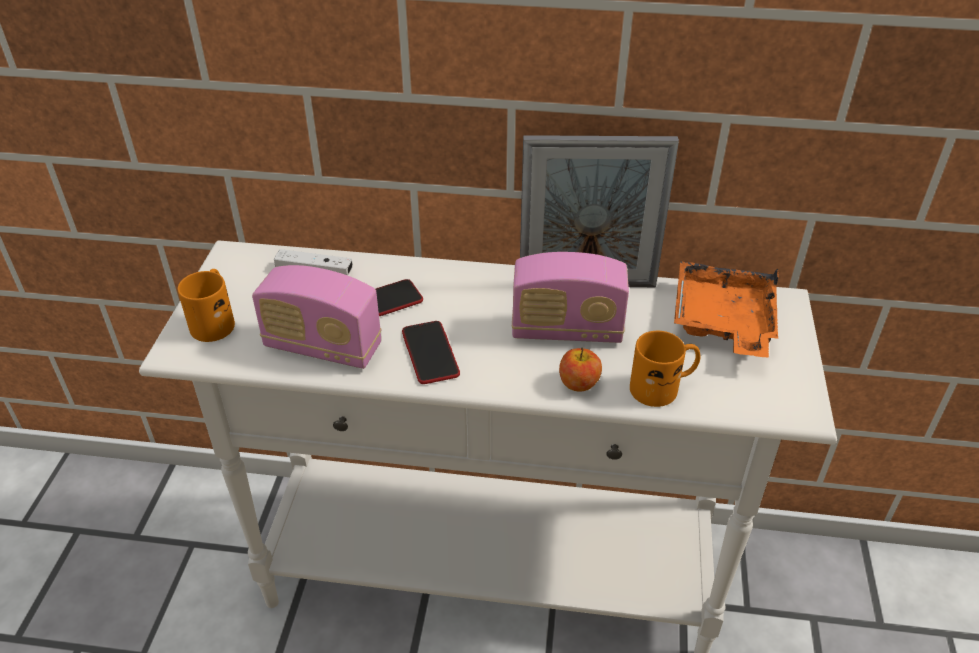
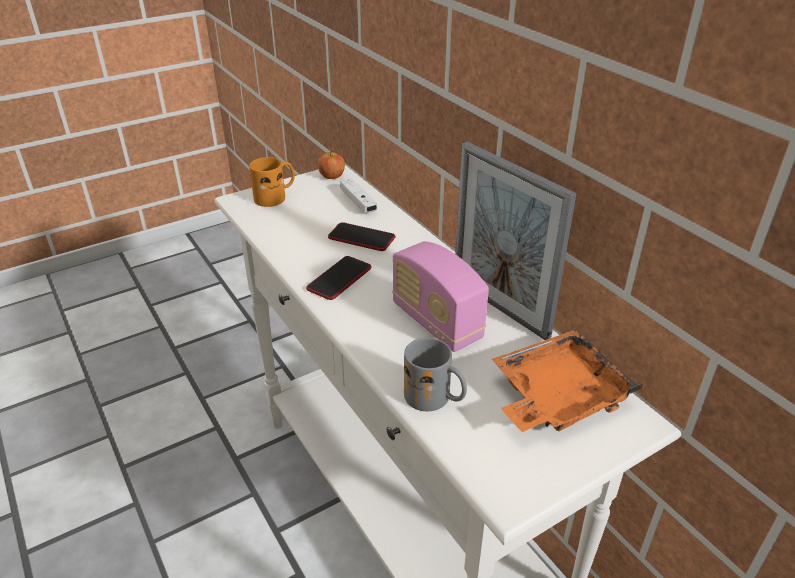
camera: 50 degrees right, 5 degrees down
radio [252,265,381,369] -> none
apple [559,347,602,391] -> apple moved to [318,150,345,179]
orange mug [630,331,700,407] -> grey mug [404,338,467,411]

